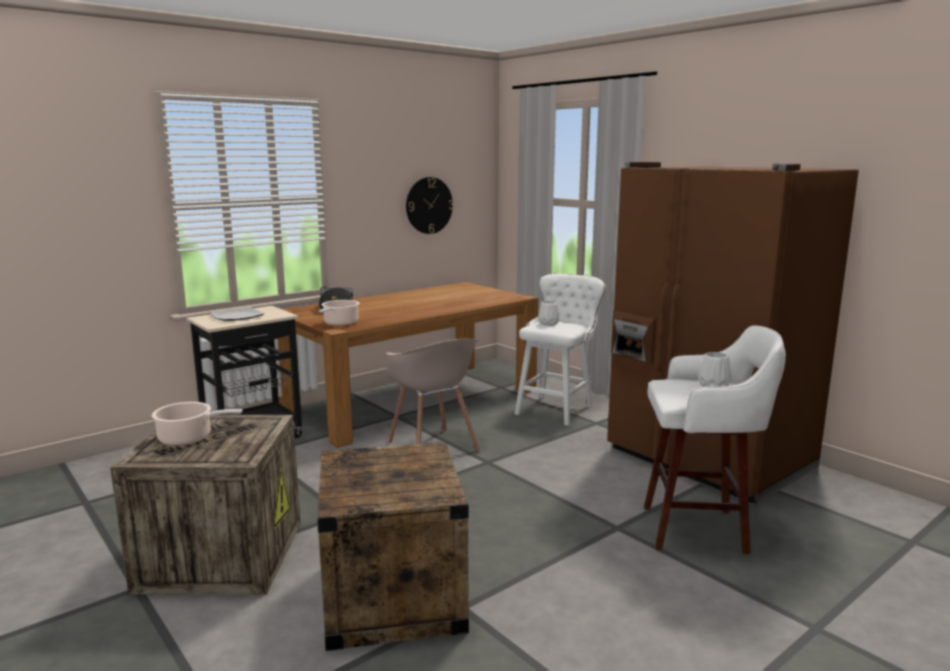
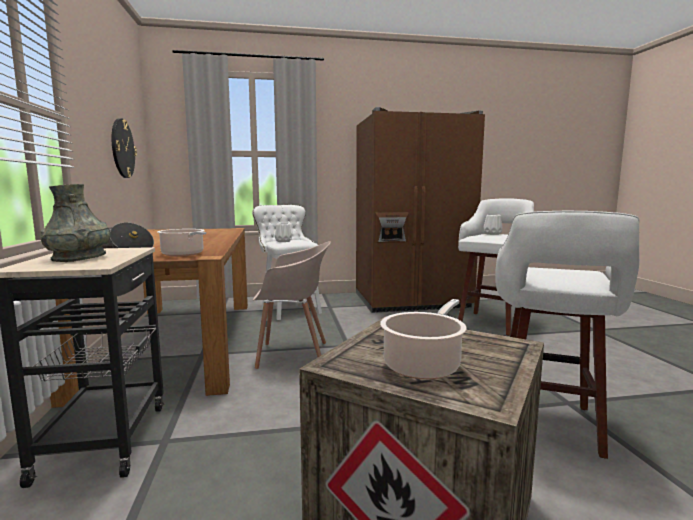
camera: 60 degrees left, 5 degrees down
plate [210,307,264,321] -> grey vase [40,184,111,262]
crate [317,442,469,651] -> white stool [495,211,640,459]

